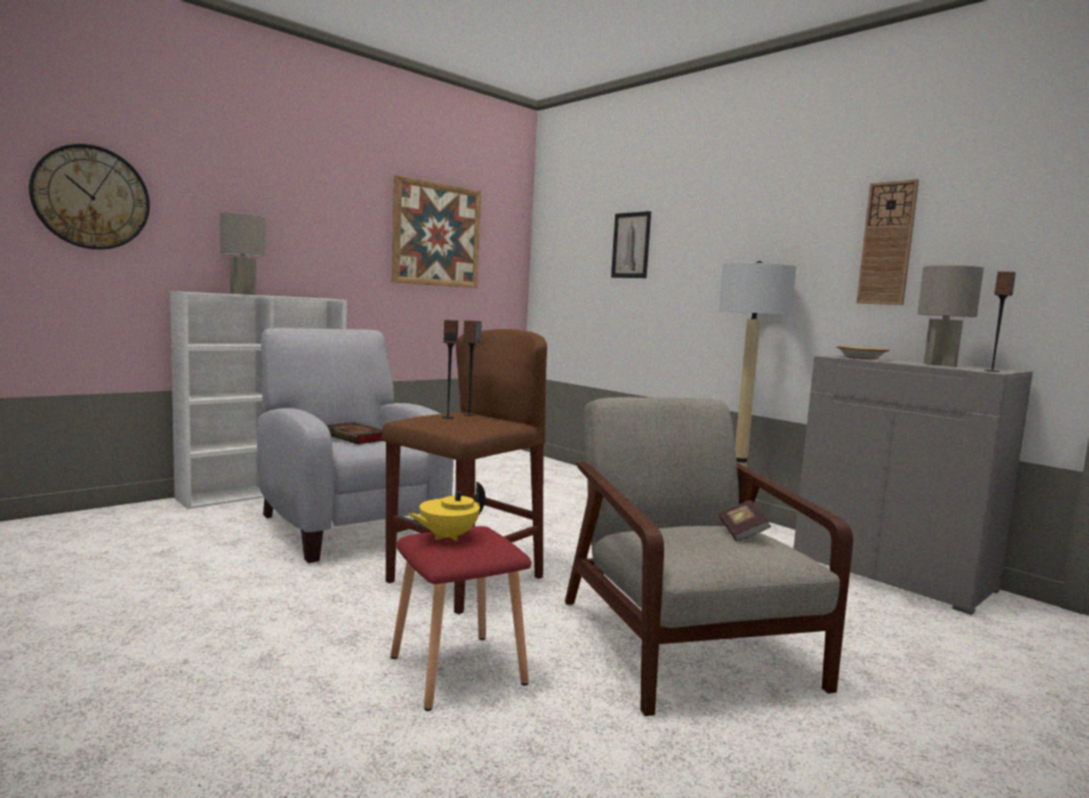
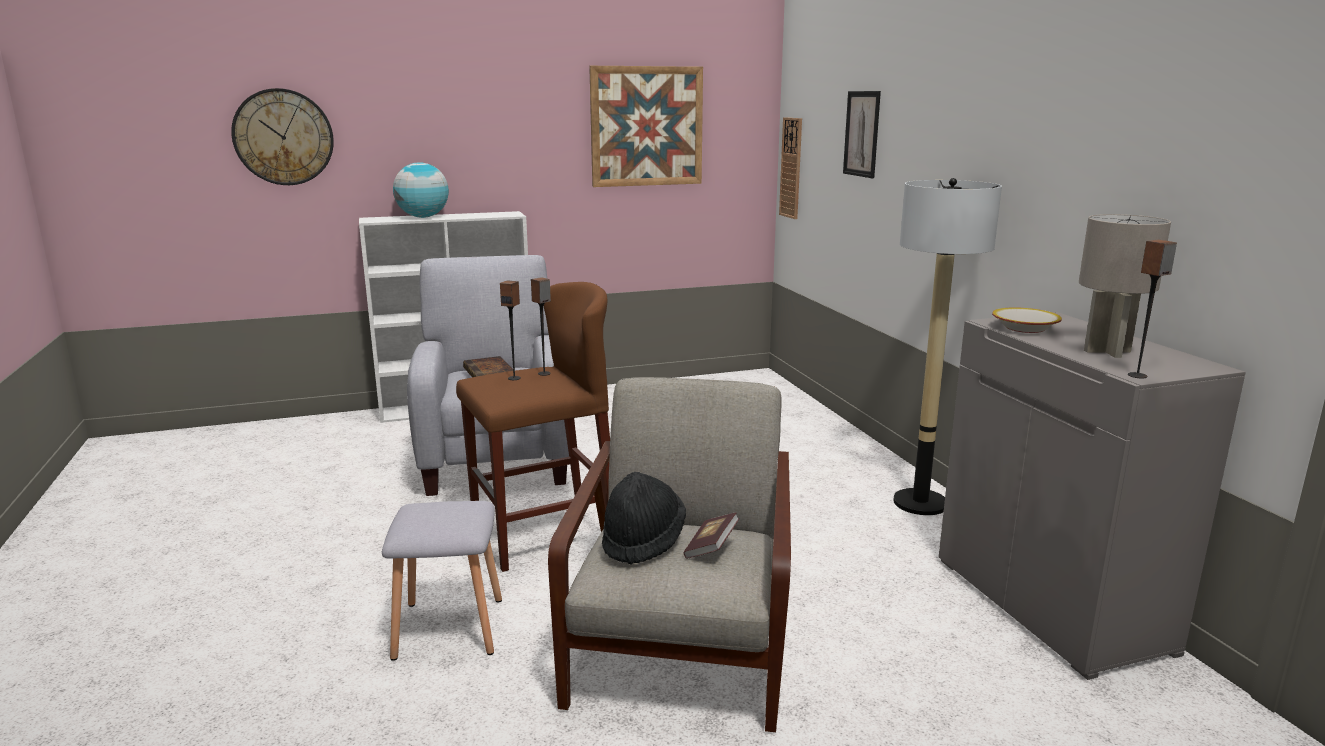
camera: 25 degrees right, 10 degrees up
grey table lamp [220,213,265,295] -> globe [393,162,449,218]
red stool [391,526,531,711] -> grey stool [382,501,502,661]
yellow teapot [408,481,485,541] -> none
wall clock [856,179,919,305] -> wall clock moved to [779,117,802,219]
none -> black hat [602,472,686,564]

